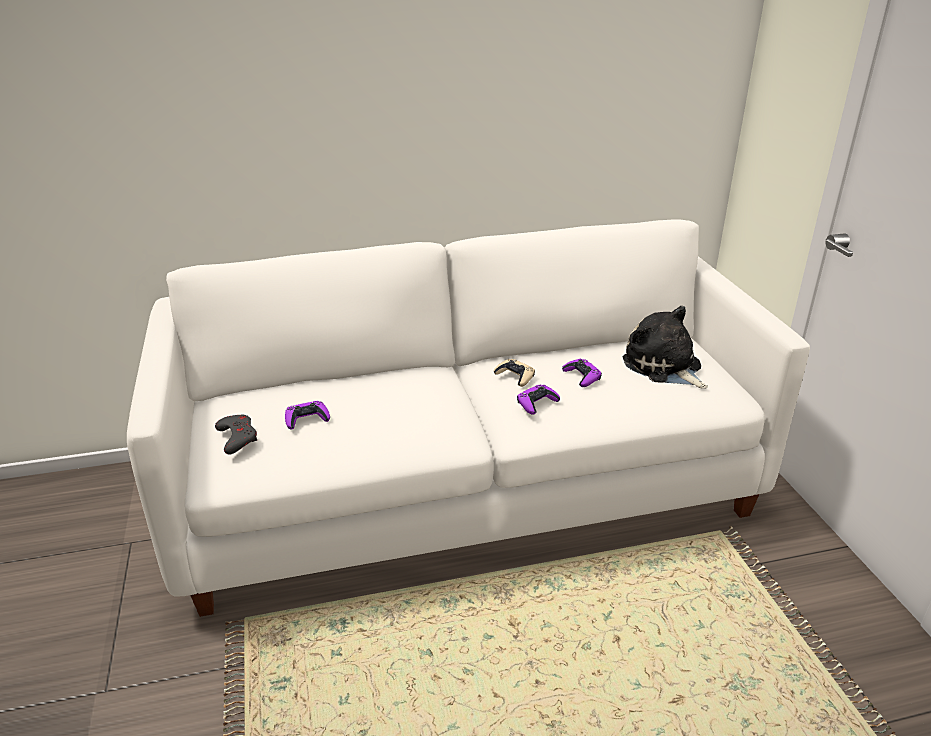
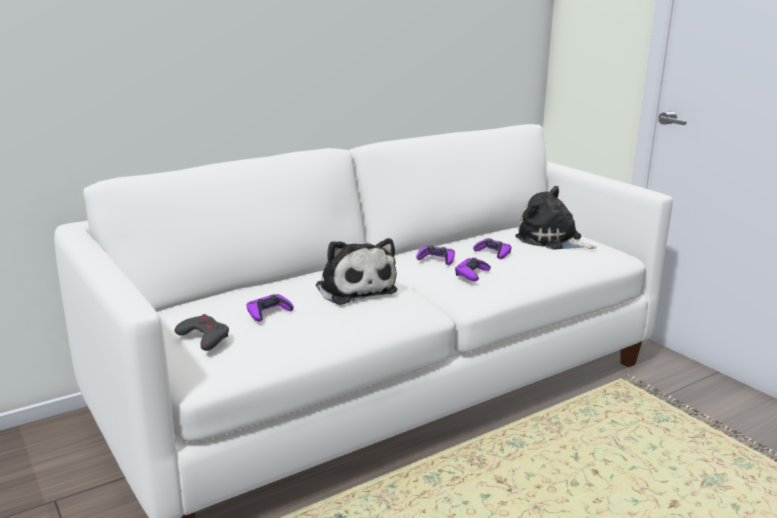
camera: 20 degrees left, 10 degrees down
beige game controller [494,359,535,387] -> purple game controller [416,245,455,265]
none -> plush toy [316,238,397,305]

